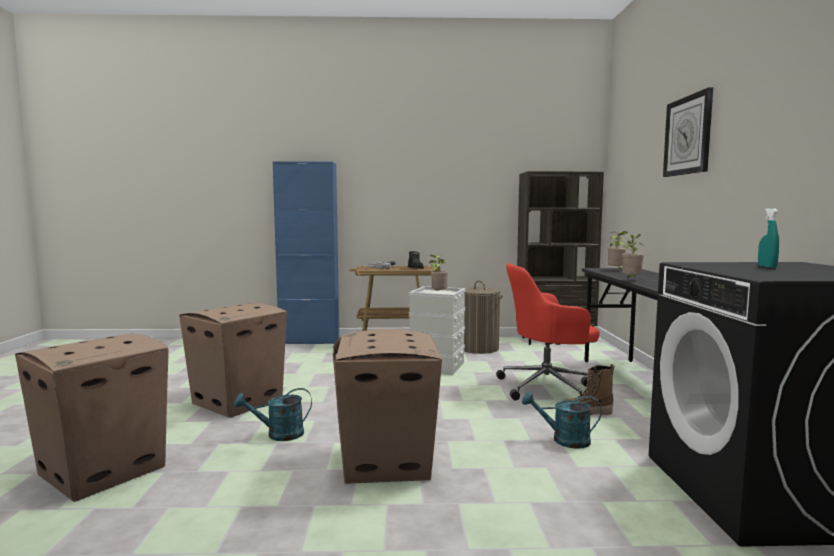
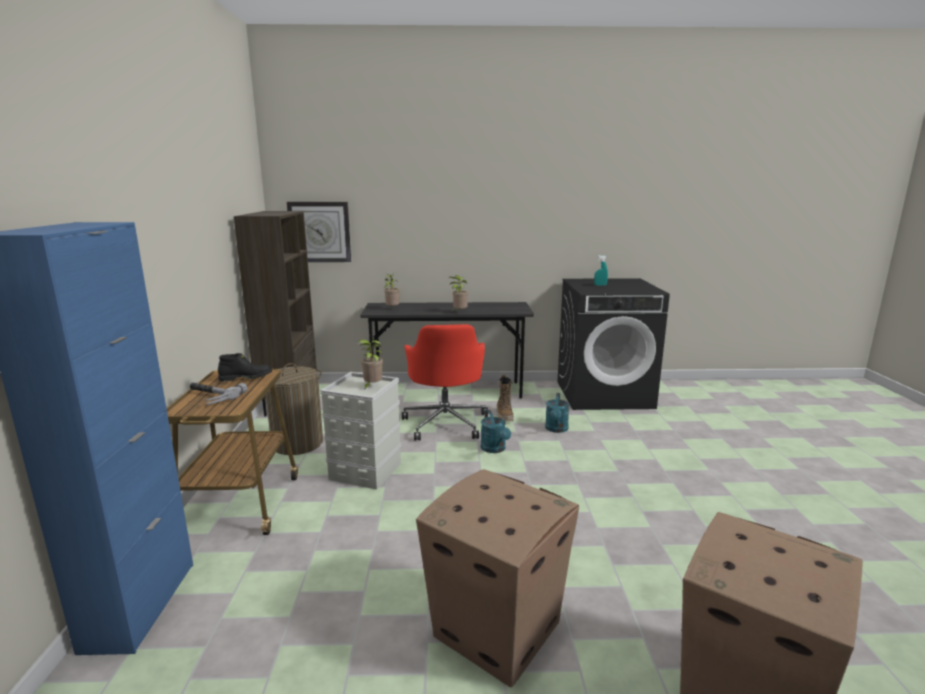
camera: 90 degrees left, 10 degrees up
turquoise watering can [234,388,312,441] -> turquoise watering can moved to [481,410,511,453]
cardboard box [333,329,442,484] -> none
wall clock [663,87,713,177] -> wall clock moved to [287,202,351,262]

